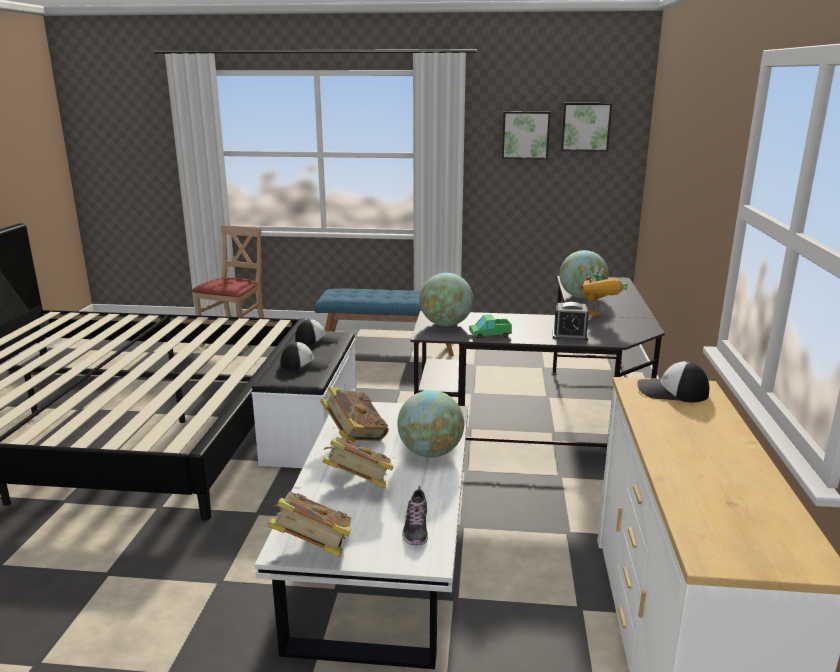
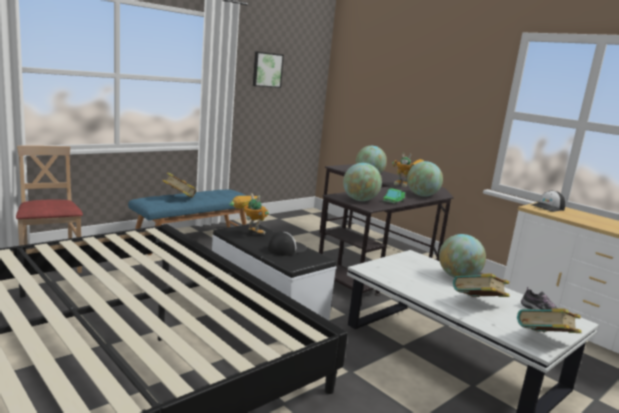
camera: 50 degrees left, 5 degrees down
cap [295,319,340,345] -> toy robot [229,194,269,234]
book [320,387,389,442] -> book moved to [162,172,197,198]
alarm clock [553,302,589,341] -> globe [407,161,443,197]
picture [561,103,612,152] -> none

